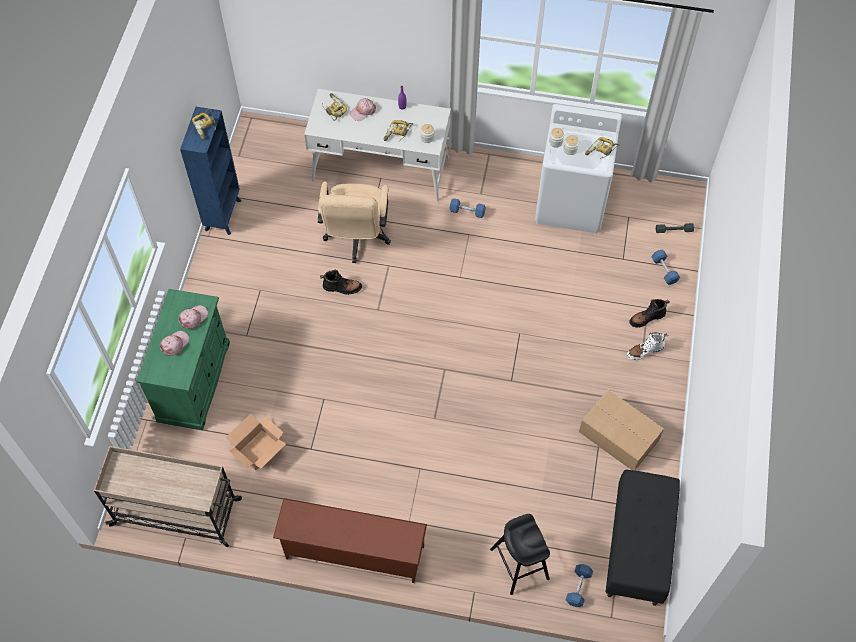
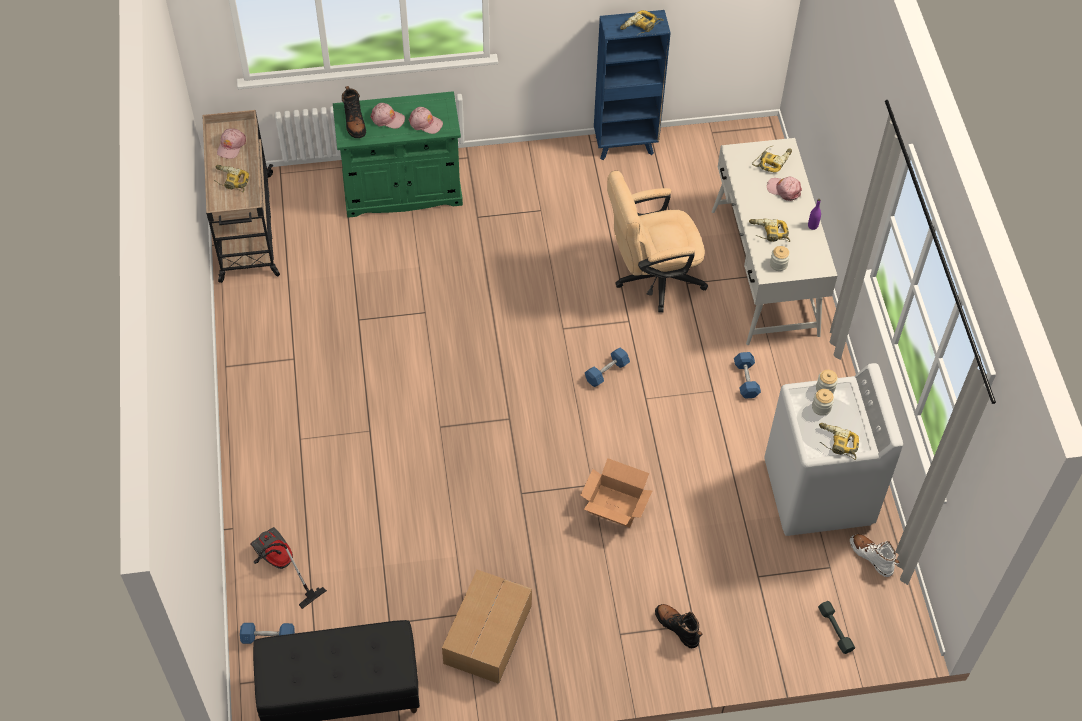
camera: 70 degrees right, 5 degrees down
cardboard box [226,414,286,470] -> cardboard box moved to [581,458,653,528]
brown shoe rack [273,498,427,583] -> none
black boot [320,270,362,295] -> black boot moved to [342,86,366,138]
black stool [490,514,550,595] -> vacuum cleaner [250,527,327,609]
white boot [627,332,668,361] -> white boot moved to [850,534,900,577]
blue dumbbell [651,249,680,285] -> blue dumbbell moved to [585,348,630,387]
none -> power drill [214,165,249,192]
none -> pink cap [217,128,246,159]

